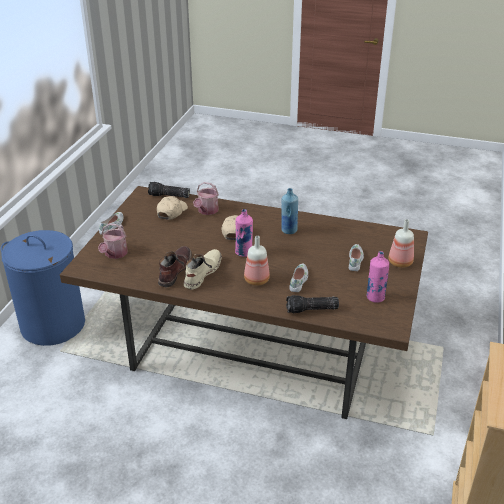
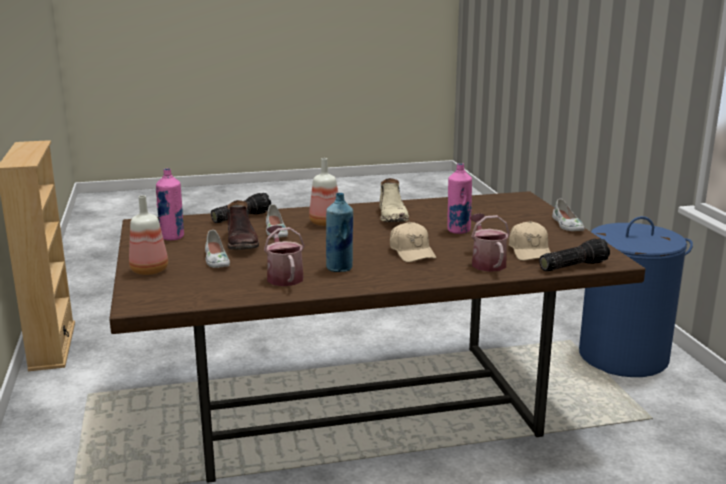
camera: 150 degrees right, 15 degrees down
watering can [98,223,128,259] -> watering can moved to [264,225,305,286]
brown boot [158,246,192,287] -> brown boot moved to [227,200,259,250]
pink bottle [235,209,253,257] -> pink bottle moved to [447,163,472,234]

